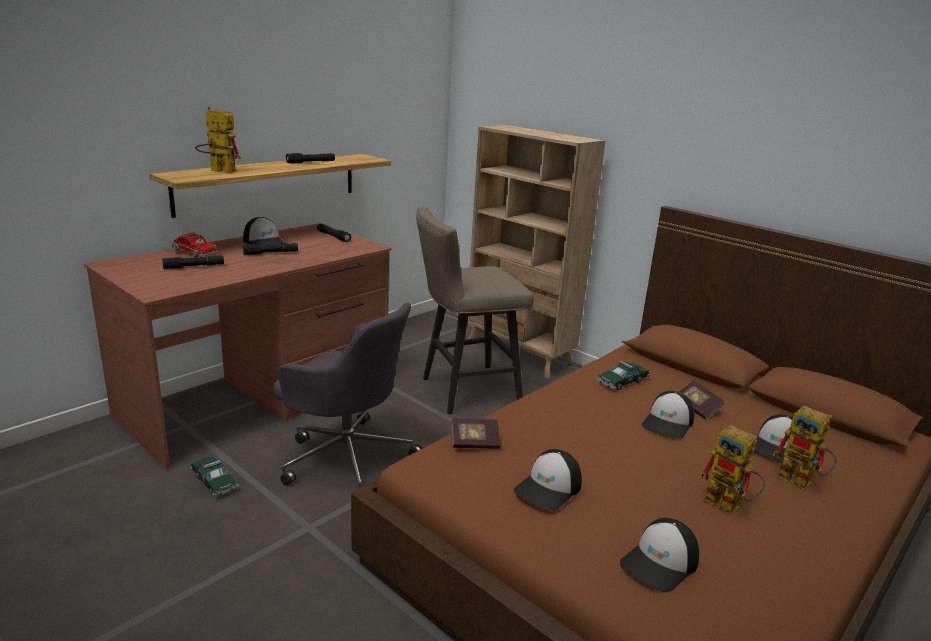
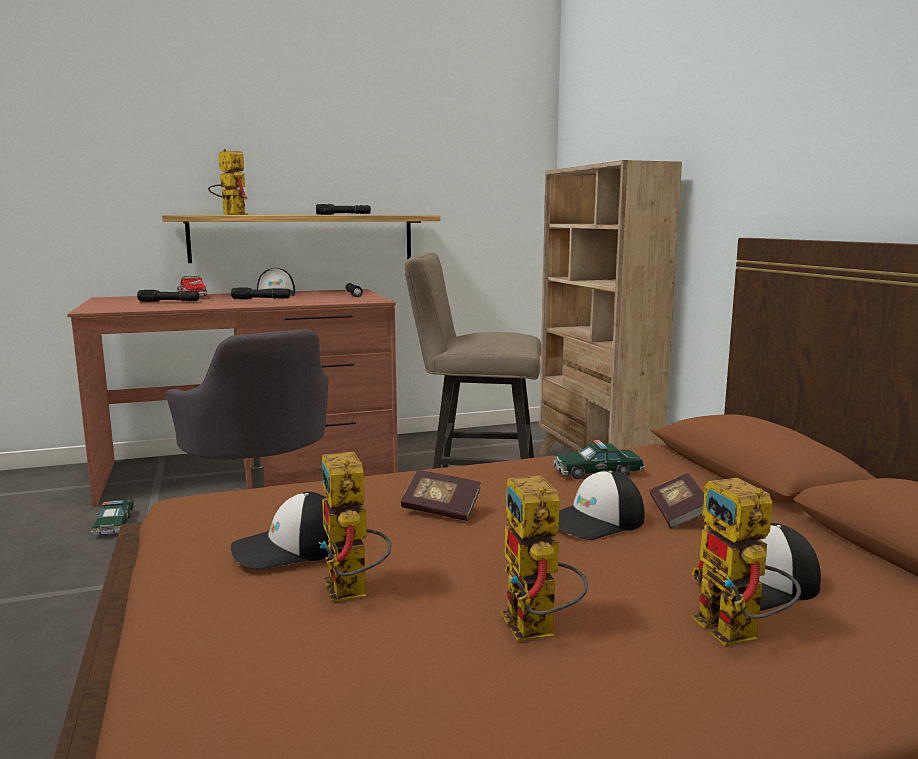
camera: 30 degrees right, 10 degrees down
book [451,418,501,449] -> book moved to [401,470,481,521]
cap [620,518,699,592] -> none
none -> toy robot [318,451,392,603]

